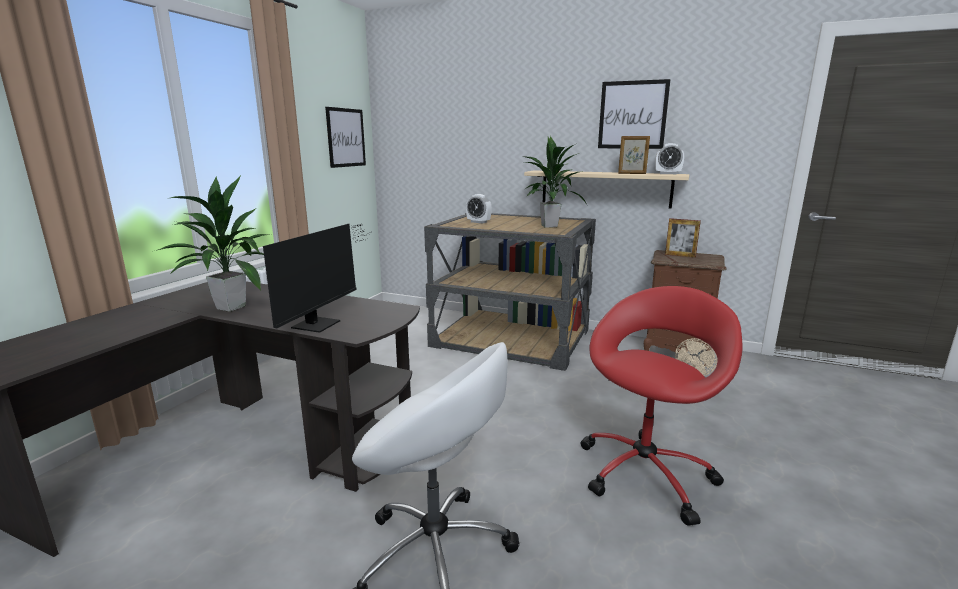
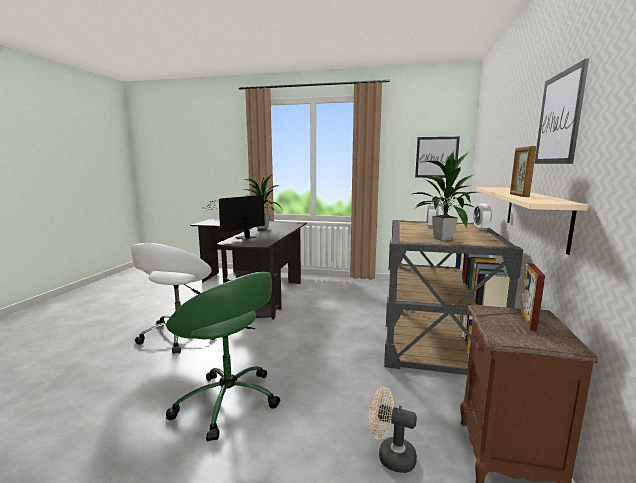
camera: 80 degrees right, 5 degrees down
monitor [263,224,371,333] -> monitor turned 120 degrees clockwise [202,195,265,240]
red office chair [581,286,743,526] -> green office chair [166,272,280,441]
alarm clock [655,143,684,174] -> alarm clock moved to [473,204,492,230]

